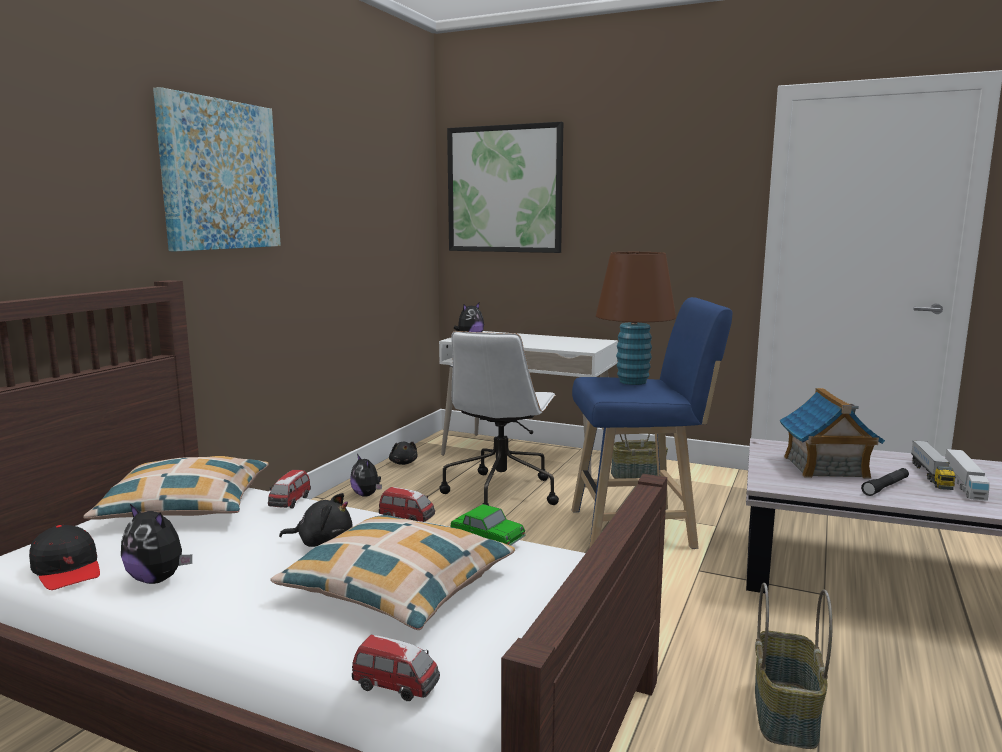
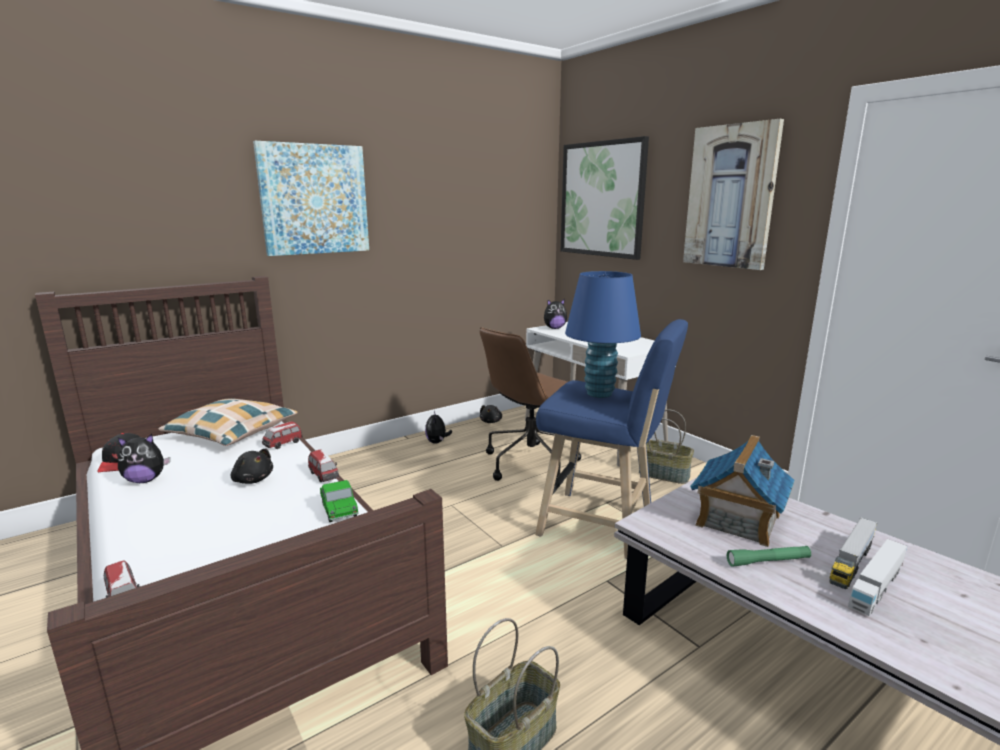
camera: 30 degrees right, 5 degrees up
plush toy [121,504,192,584] -> plush toy turned 75 degrees counterclockwise [118,434,170,483]
pillow [270,515,515,630] -> none
white office chair [440,331,559,505] -> brown office chair [480,327,581,483]
brown table lamp [596,252,676,385] -> blue table lamp [565,271,641,398]
black flashlight [861,468,909,496] -> green flashlight [727,546,811,567]
none -> picture [683,119,784,270]

